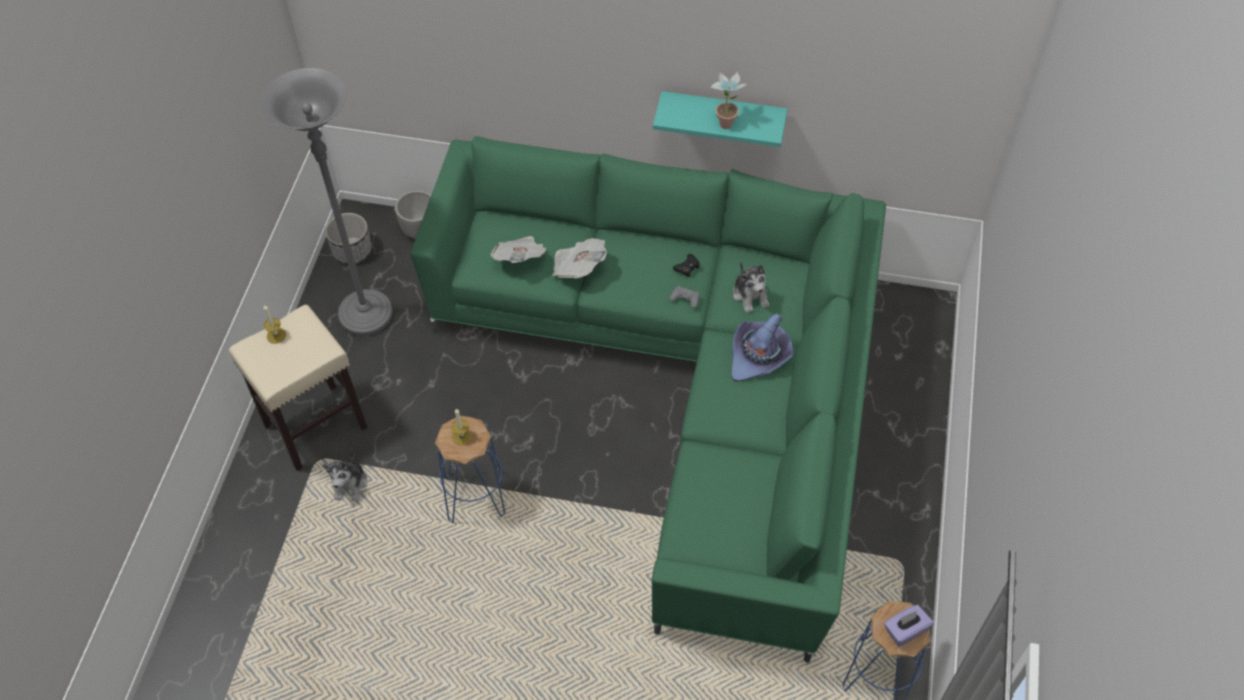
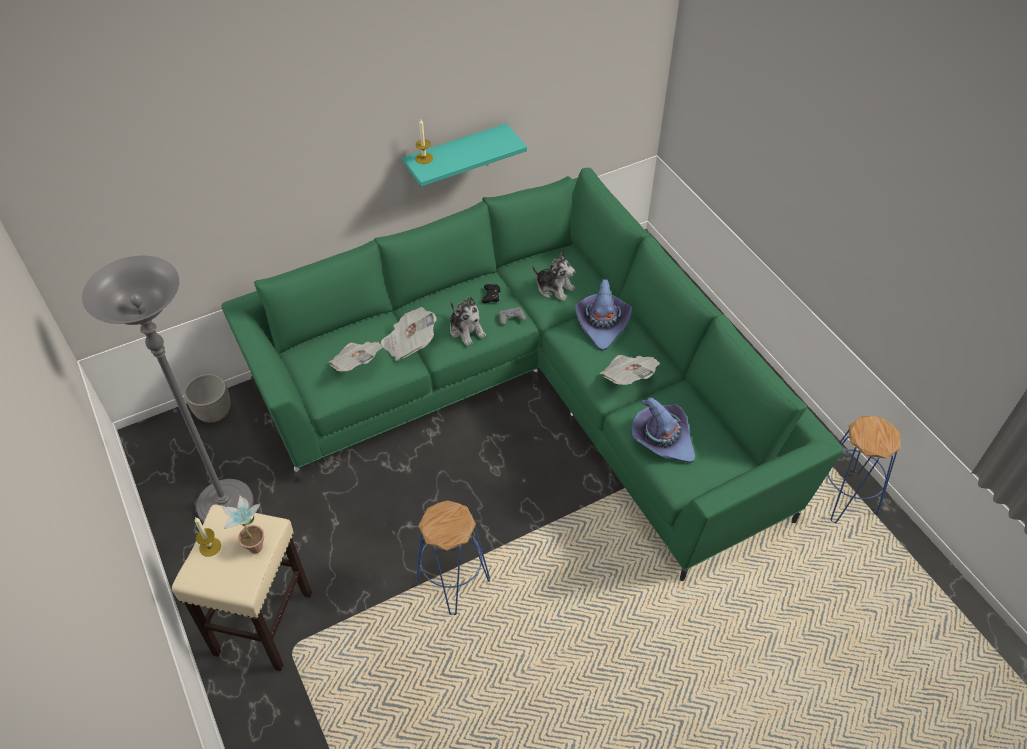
camera: 40 degrees left, 5 degrees down
plush toy [323,448,368,501] -> plush toy moved to [450,296,486,346]
planter [325,213,372,264] -> none
candle [452,409,472,445] -> candle moved to [415,119,433,164]
potted plant [710,72,747,129] -> potted plant moved to [222,495,264,554]
purple tissue box [884,605,934,647] -> none
none -> newspaper [600,355,660,385]
none -> purple hat [631,397,695,463]

